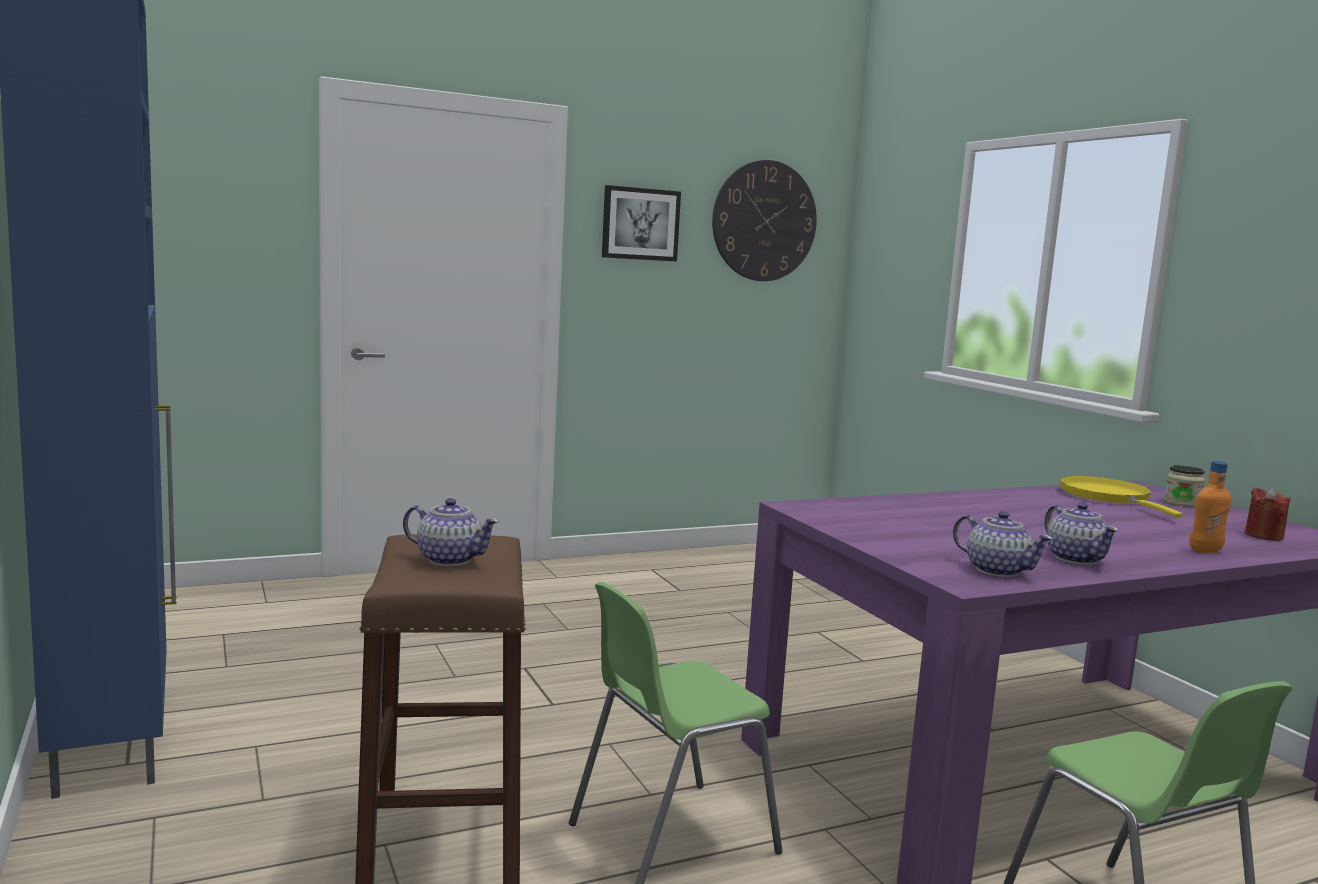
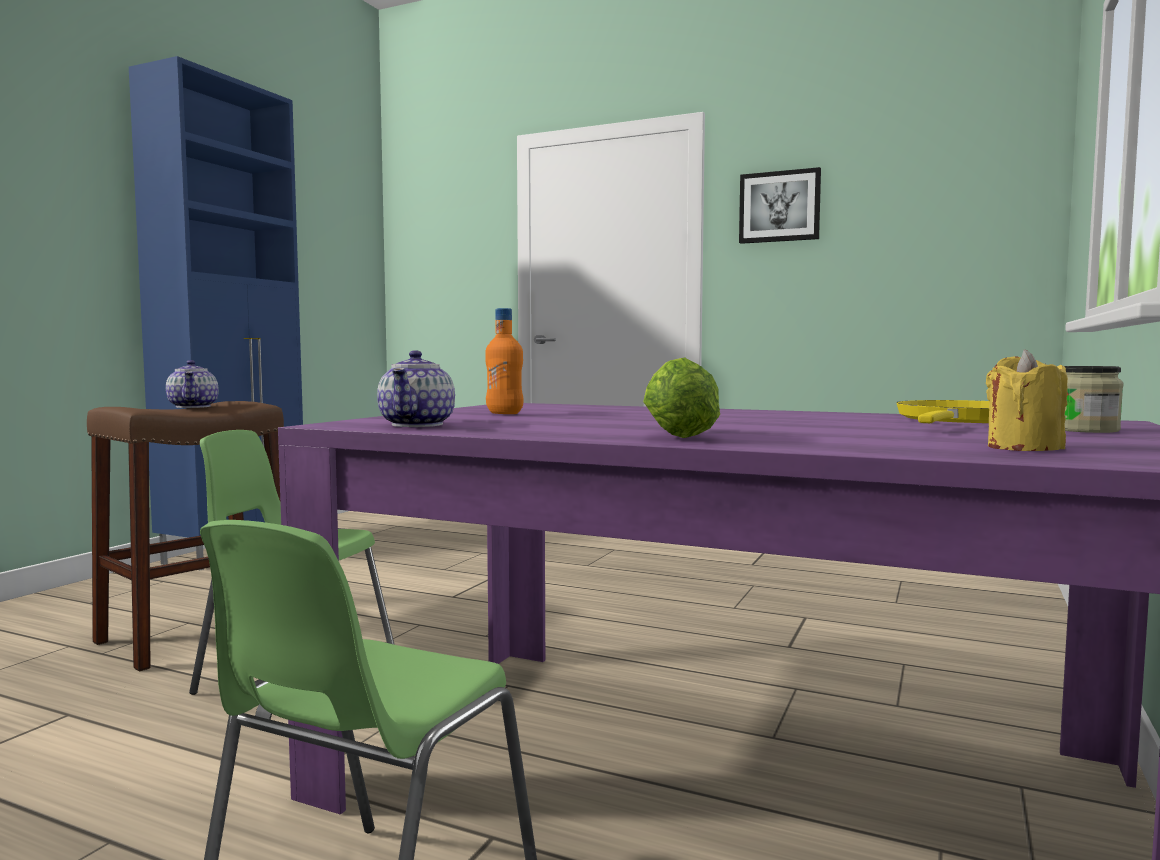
camera: 50 degrees right, 5 degrees down
wall clock [712,160,817,281] -> none
teapot [1044,503,1119,565] -> none
orange bottle [1189,461,1231,553] -> orange bottle moved to [485,308,524,414]
red candle [1245,487,1290,541] -> yellow candle [986,350,1068,451]
none -> lettuce [643,358,720,438]

